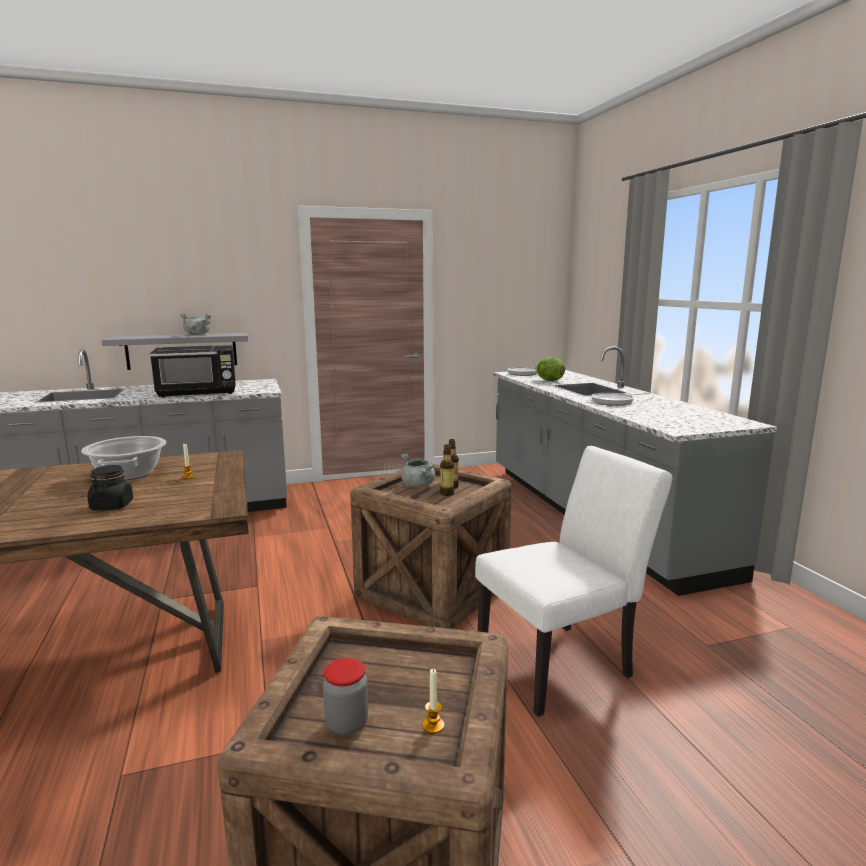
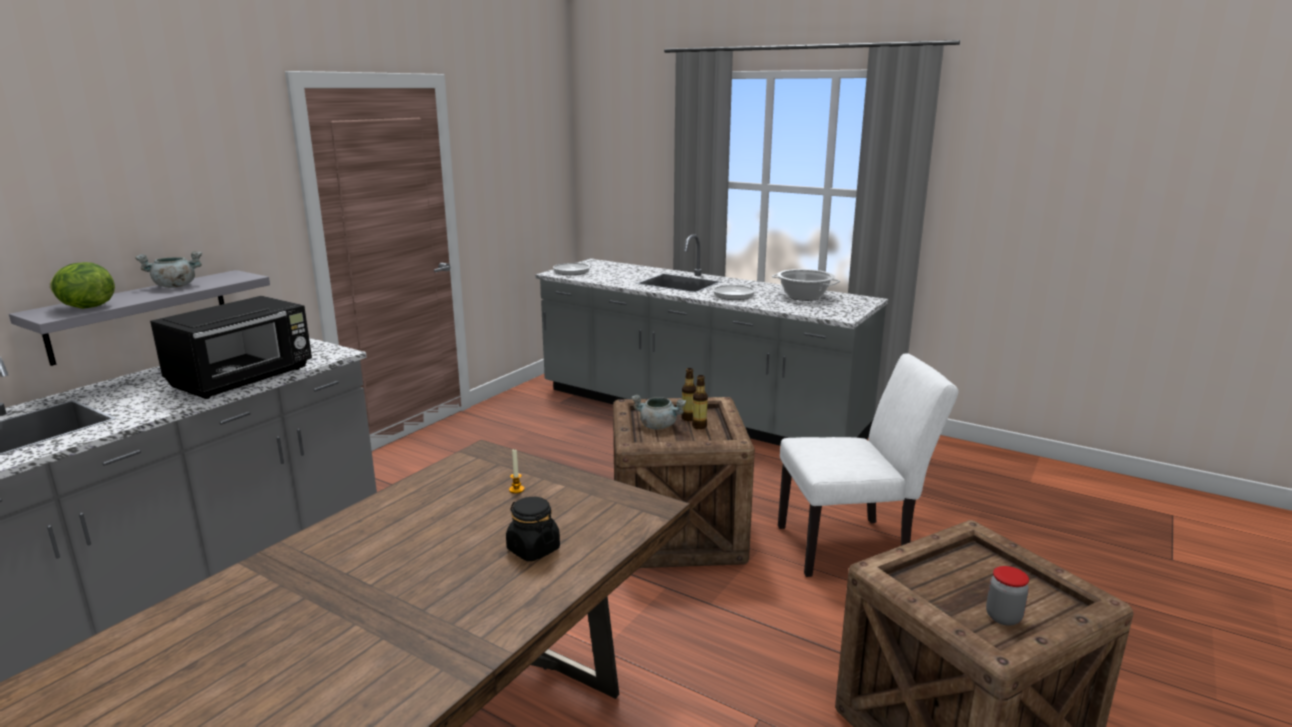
camera: 40 degrees left, 5 degrees up
cooking pot [81,436,166,480] -> cooking pot moved to [772,269,840,301]
candle [422,669,444,734] -> none
white chair [475,446,672,717] -> white chair turned 60 degrees clockwise [778,353,958,577]
lettuce [535,357,565,381] -> lettuce moved to [50,262,115,309]

